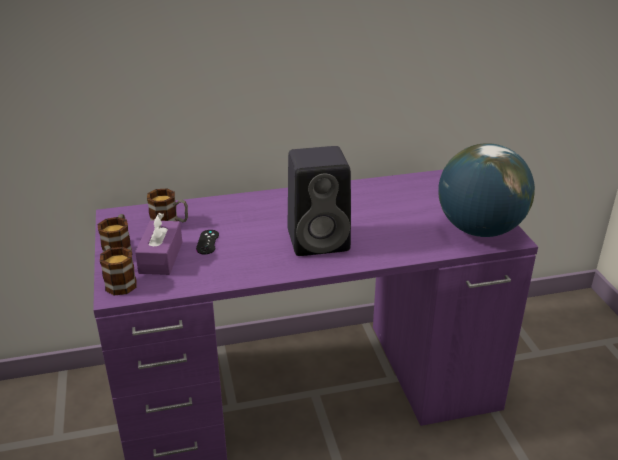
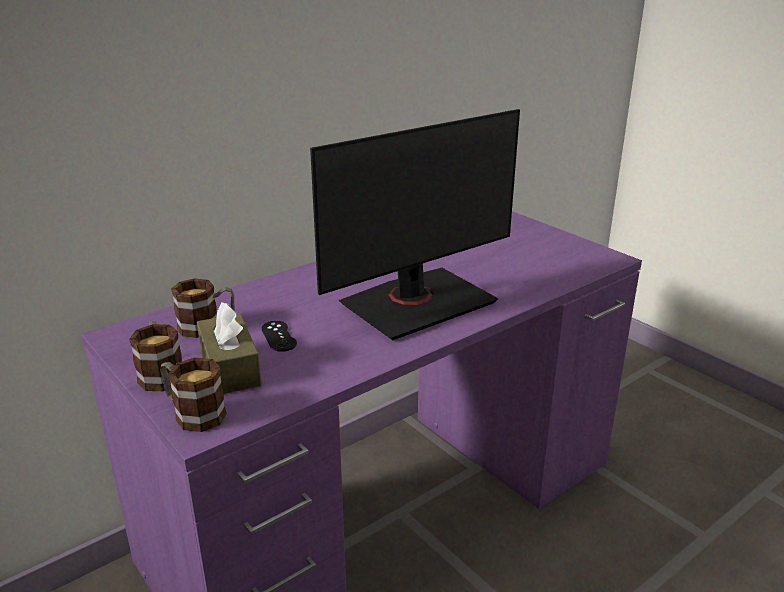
camera: 25 degrees left, 5 degrees down
purple tissue box [135,213,182,275] -> brown tissue box [197,302,262,394]
black speaker [288,146,351,256] -> monitor [310,109,520,340]
globe [438,143,535,237] -> none

